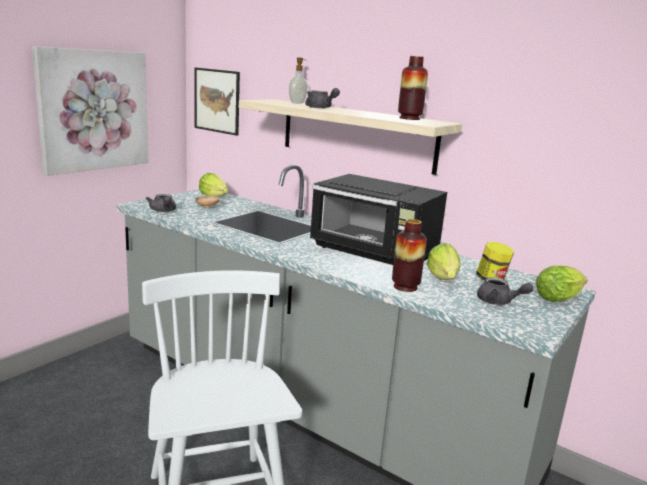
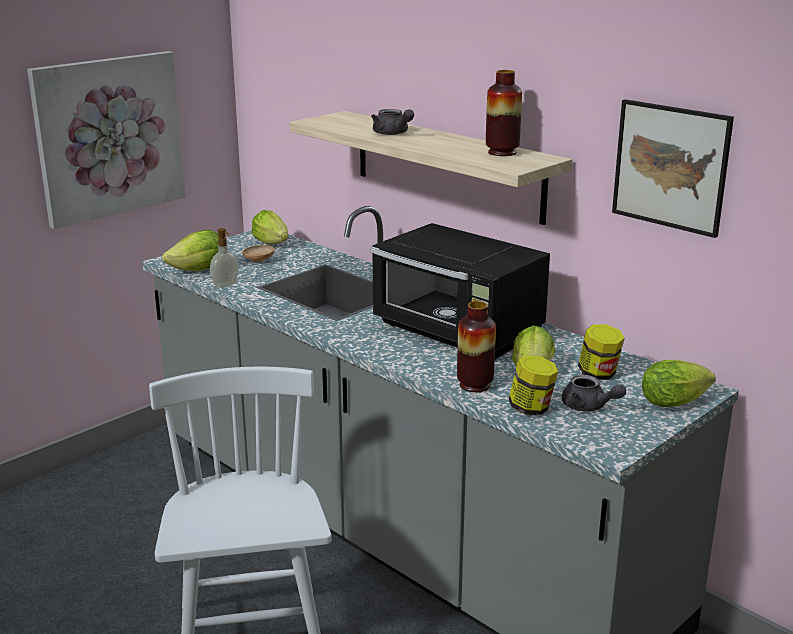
camera: 10 degrees right, 5 degrees up
grey teapot [146,194,176,212] -> lettuce [162,230,219,271]
picture [194,68,240,136] -> picture moved to [612,99,734,238]
soap dispenser [289,57,307,104] -> soap dispenser moved to [210,228,239,288]
none -> jar [509,355,558,416]

